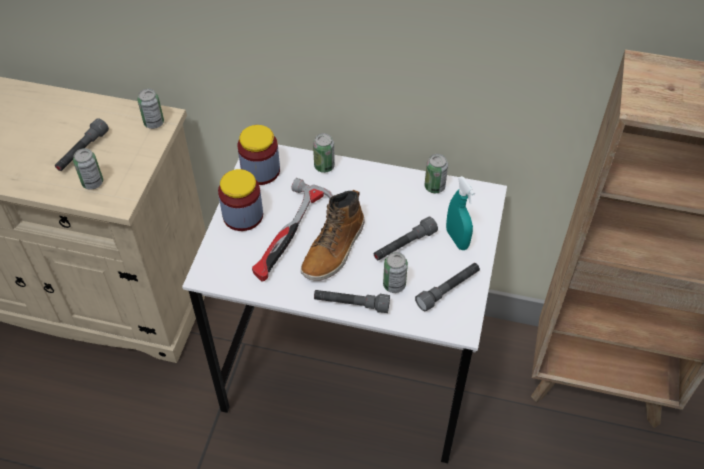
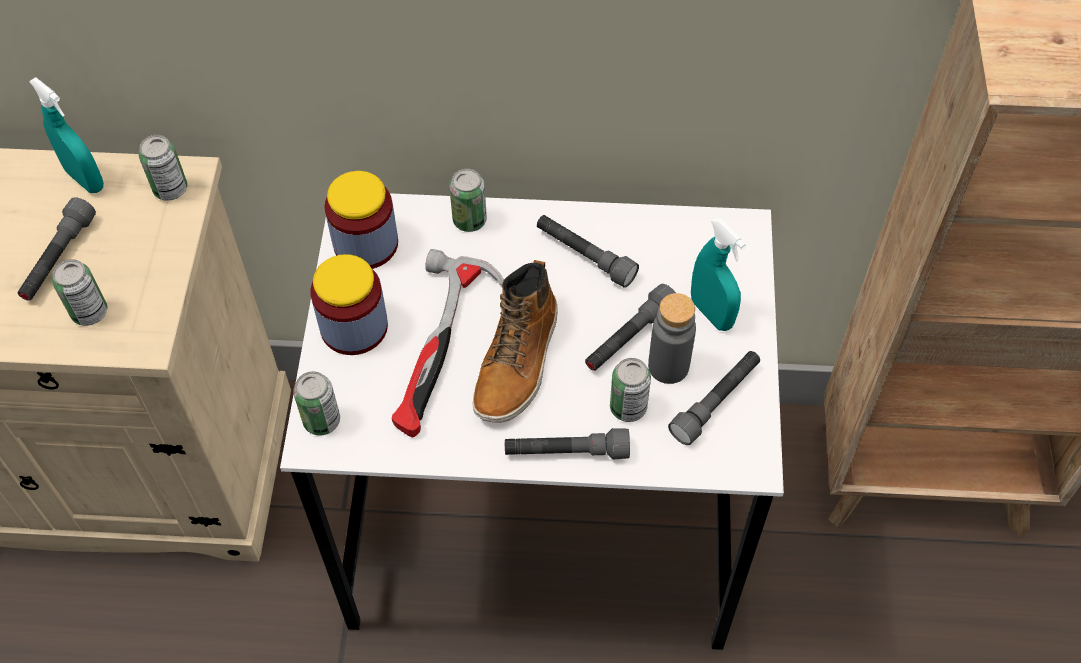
camera: 10 degrees left, 5 degrees up
can [425,154,448,193] -> can moved to [293,371,340,436]
none -> turquoise spray bottle [29,77,104,193]
none -> grey flashlight [537,215,639,288]
none -> grey bottle [648,293,696,384]

